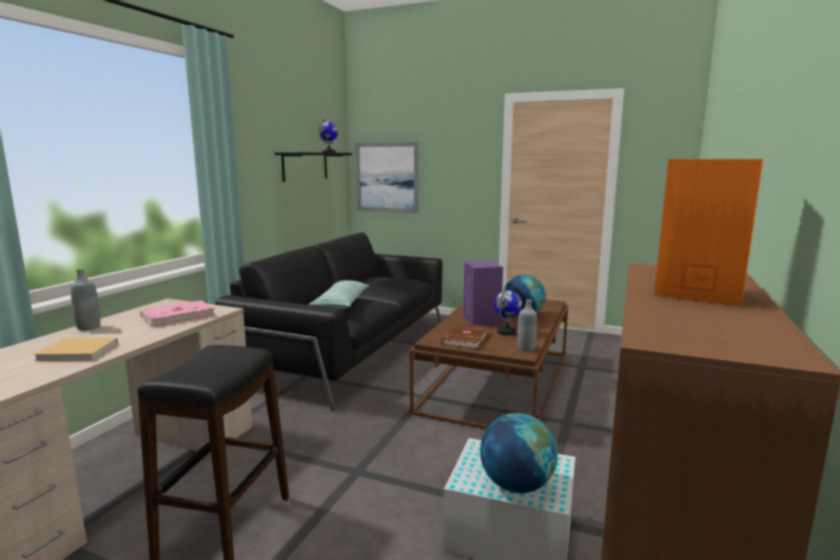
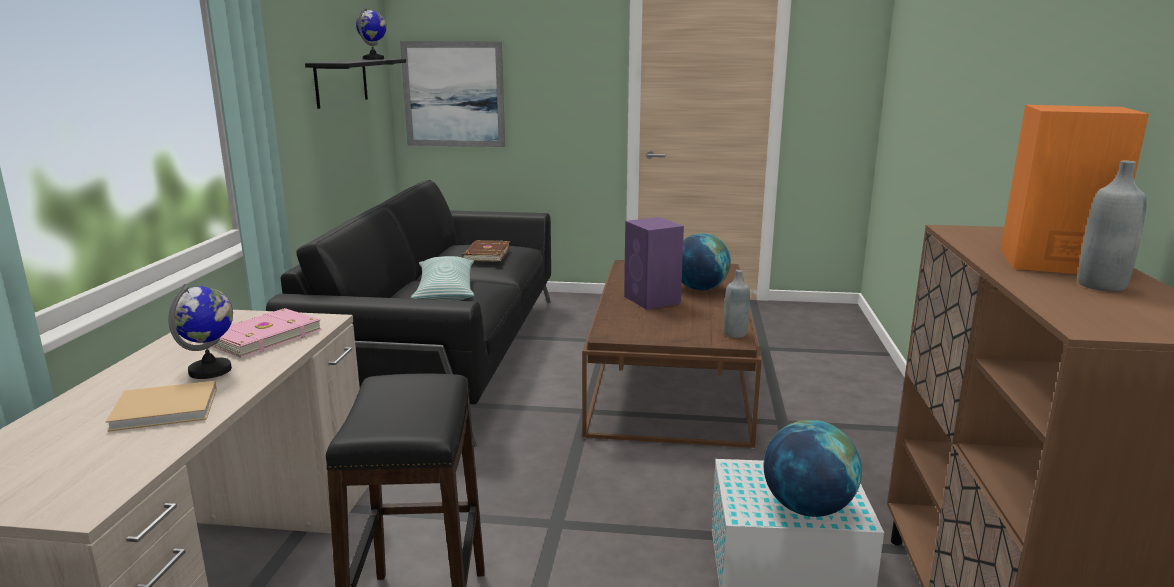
camera: 15 degrees left, 5 degrees up
grey bottle [70,269,101,330] -> grey bottle moved to [1078,161,1147,292]
brown book [442,323,489,349] -> brown book moved to [462,240,511,262]
globe [495,289,522,335] -> globe moved to [168,284,233,379]

